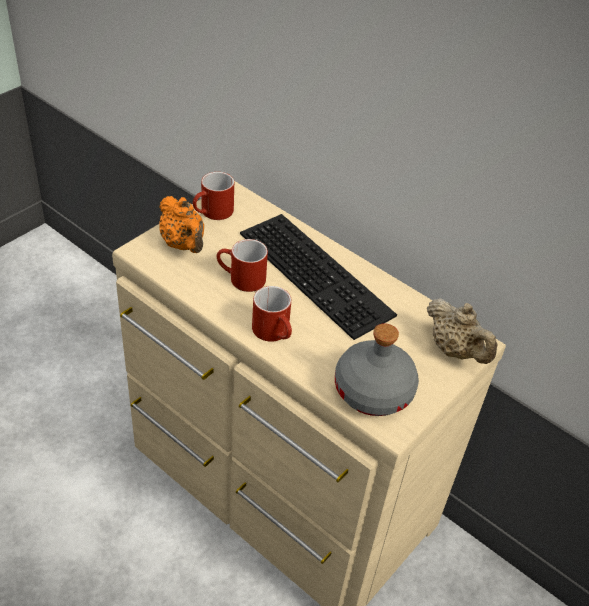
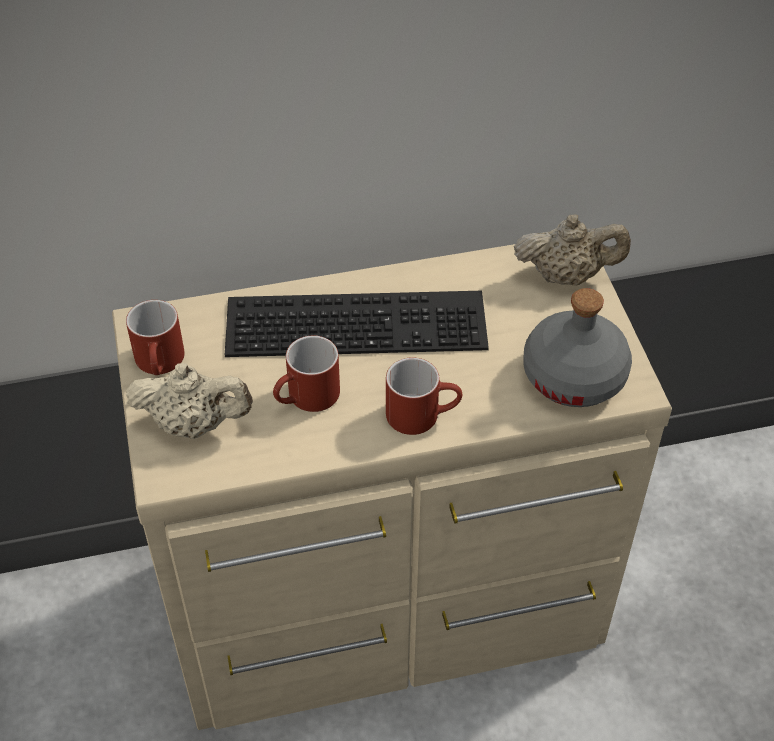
camera: 50 degrees left, 5 degrees up
orange teapot [159,196,204,253] -> beige teapot [126,363,253,439]

